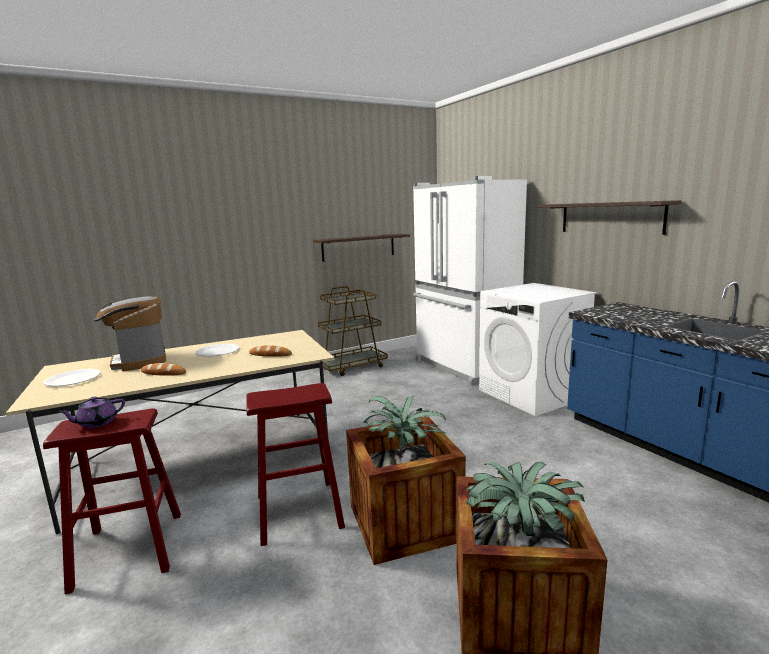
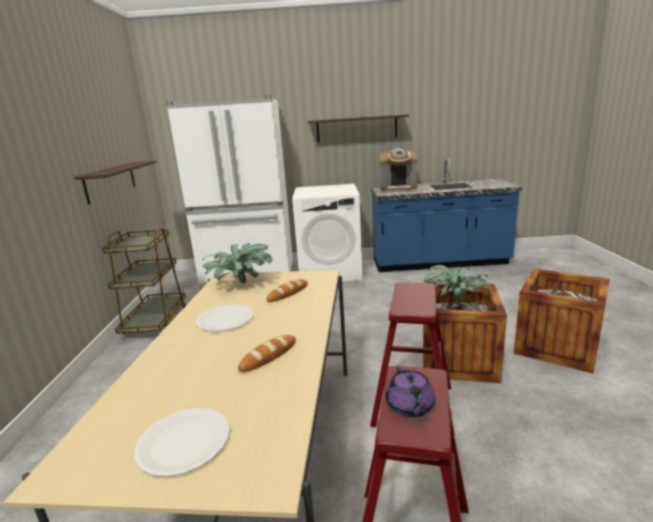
camera: 60 degrees left, 5 degrees up
coffee machine [93,296,166,371] -> coffee machine moved to [380,148,417,192]
potted plant [465,462,585,536] -> potted plant moved to [202,243,273,283]

